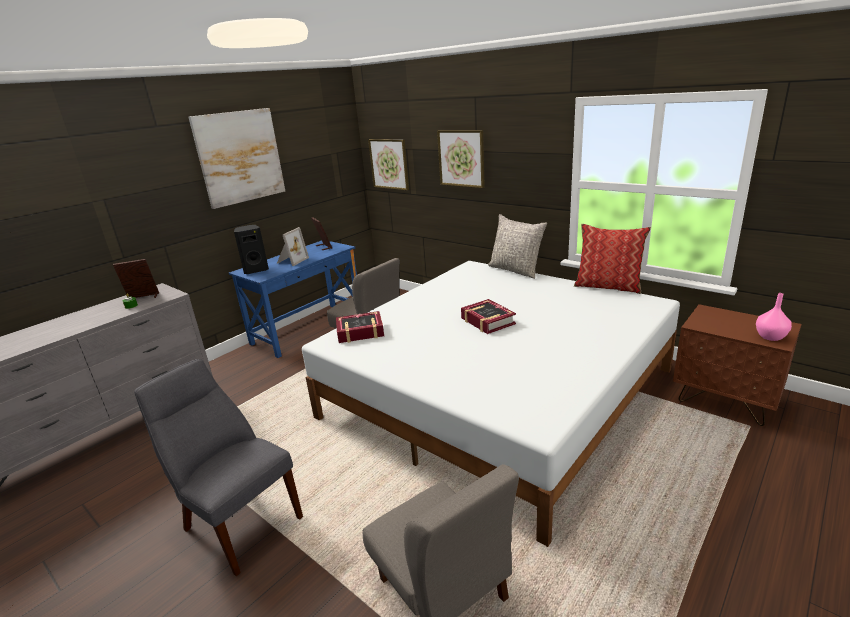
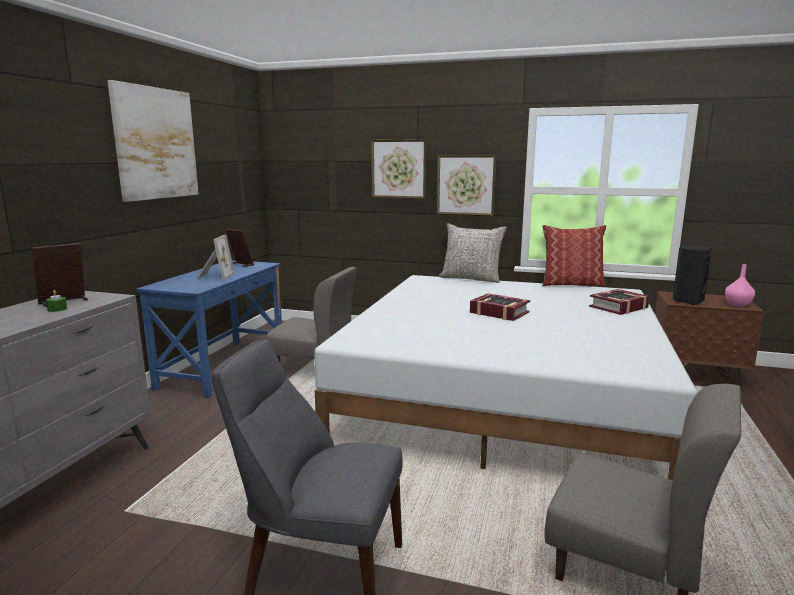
camera: 25 degrees left, 10 degrees down
black speaker [234,225,269,274] -> black speaker moved to [673,245,712,305]
book [336,311,384,343] -> book moved to [589,289,650,315]
picture [368,139,409,190] -> picture moved to [437,155,497,216]

